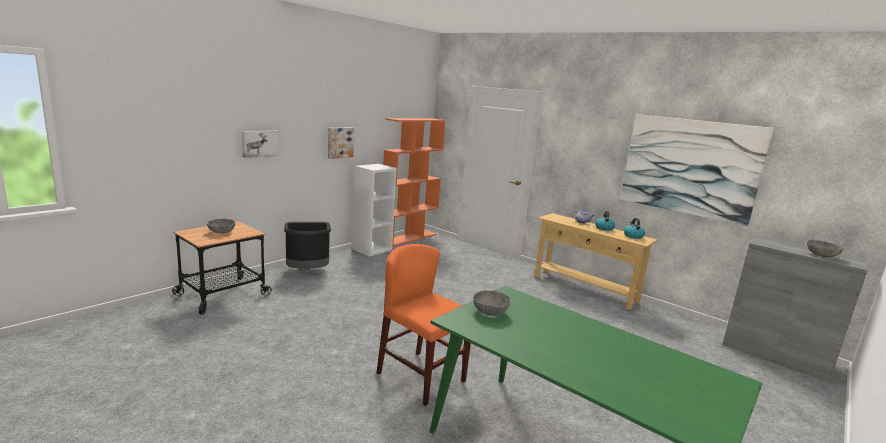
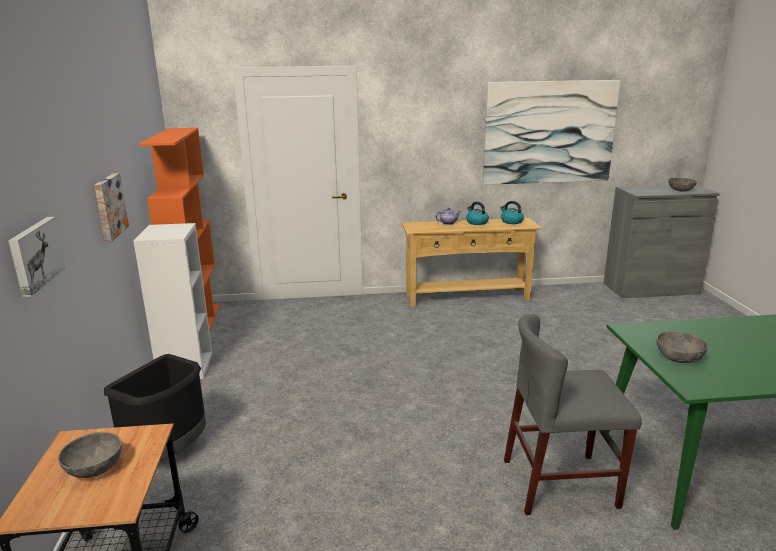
camera: 45 degrees left, 5 degrees up
orange chair [376,244,471,406] -> grey chair [504,314,642,515]

